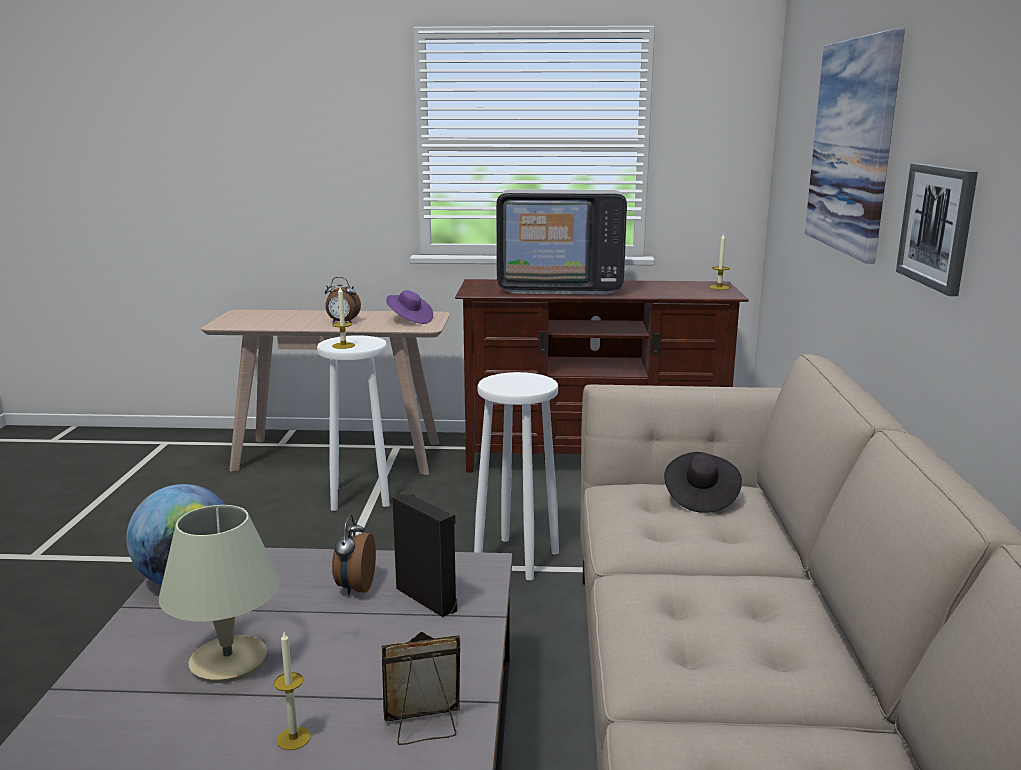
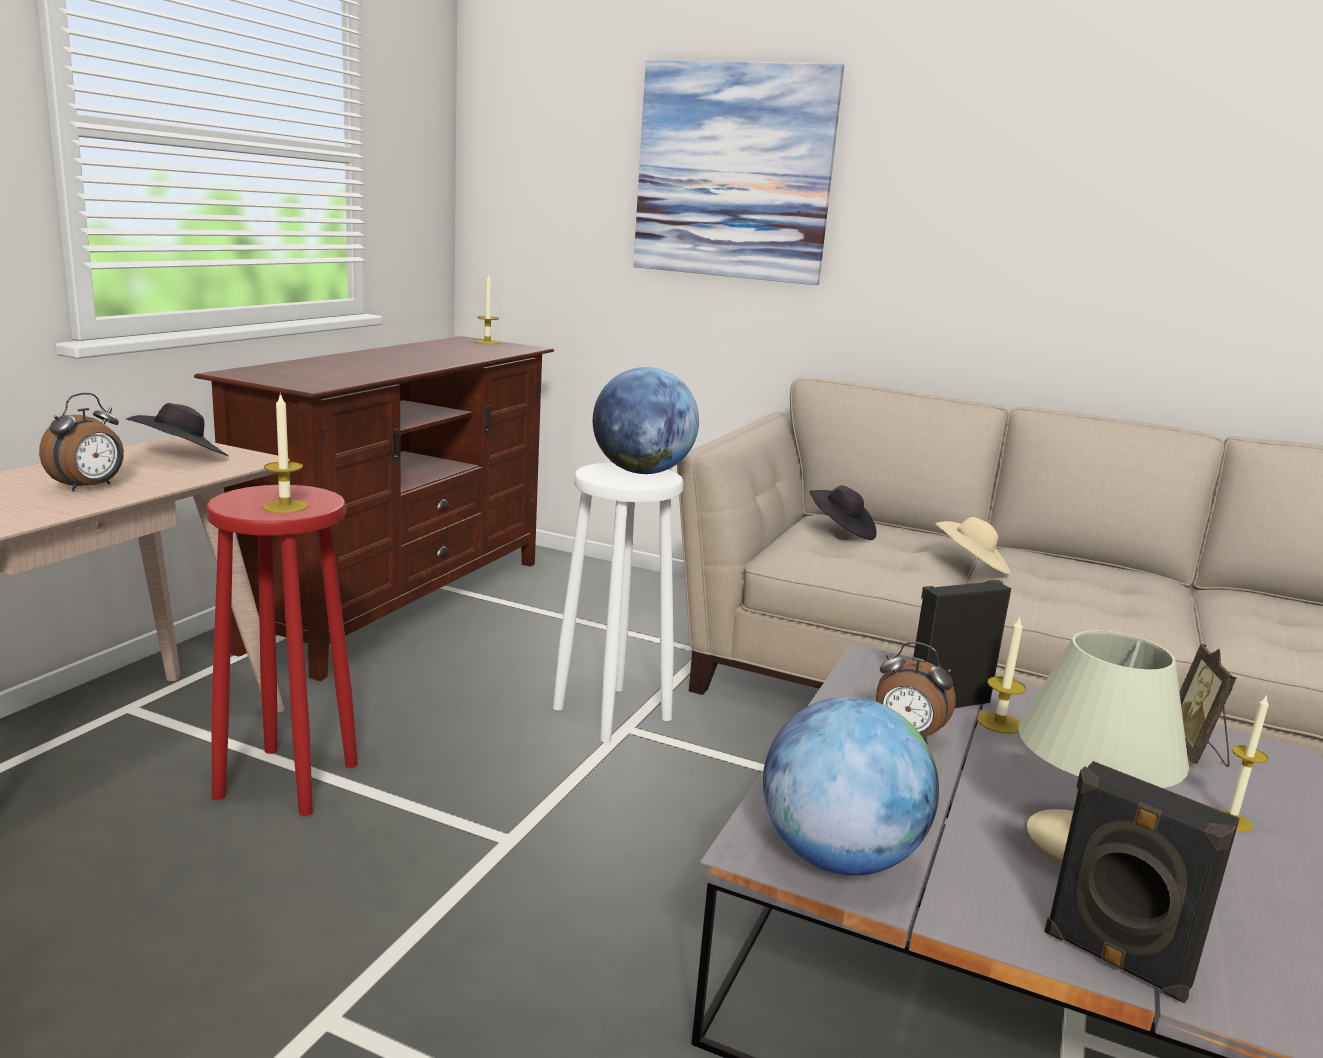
camera: 70 degrees left, 0 degrees up
white stool [317,335,390,511] -> red stool [206,485,358,816]
purple hat [386,290,433,324] -> black hat [125,403,229,456]
television [496,189,627,295] -> none
picture [896,163,978,296] -> none
none -> globe [593,367,699,474]
none -> beige hat [935,517,1011,575]
none -> candle [977,616,1026,734]
none -> black speaker [1044,761,1240,1004]

